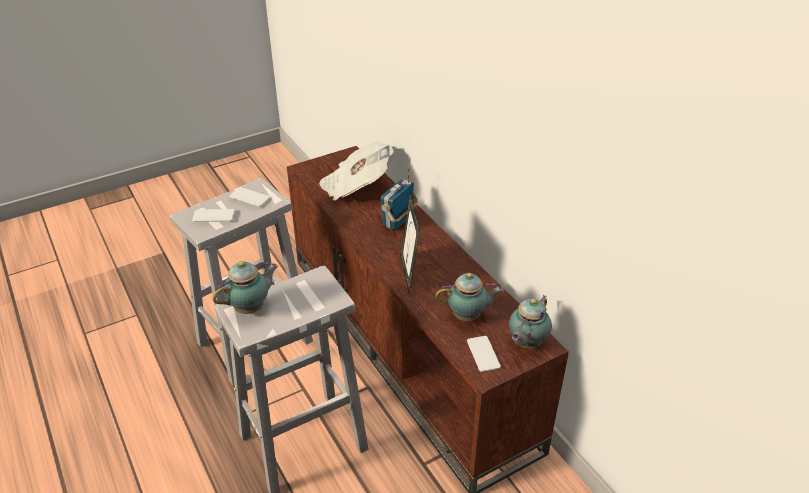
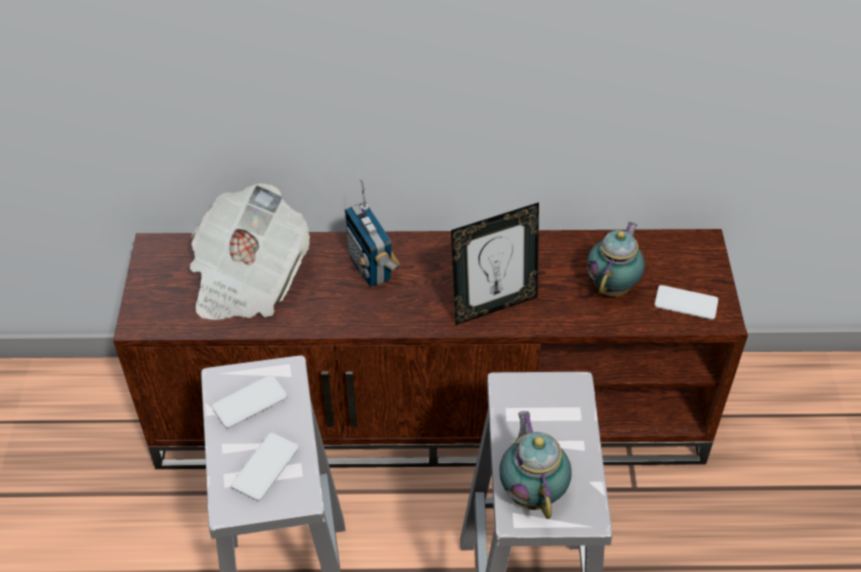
camera: 60 degrees left, 10 degrees up
picture frame [400,193,420,292] -> picture frame turned 45 degrees counterclockwise [451,202,539,325]
teapot [509,295,552,348] -> none

